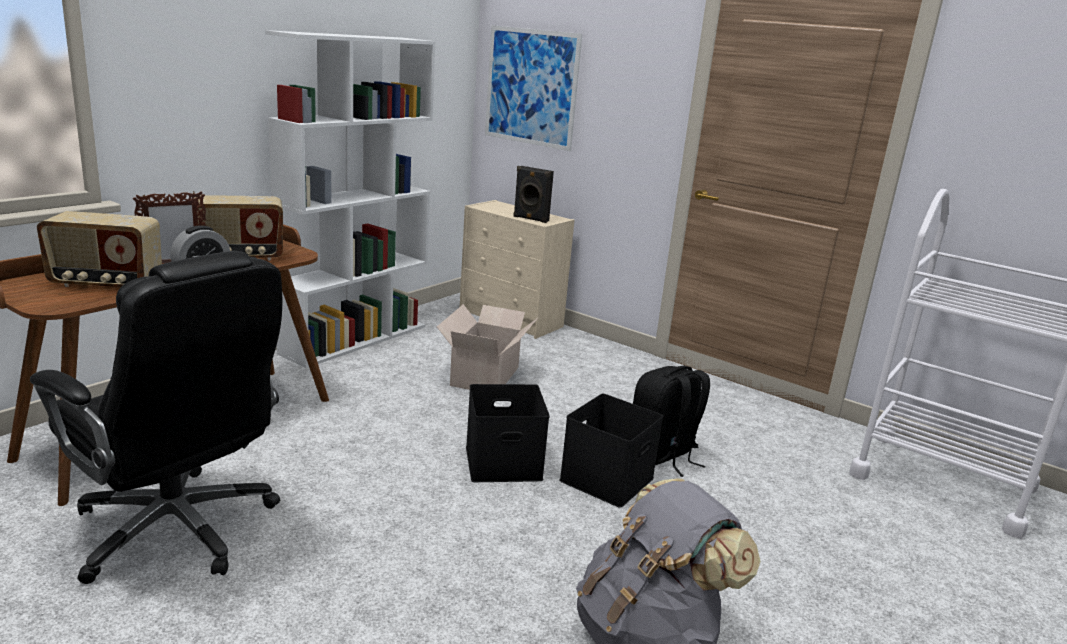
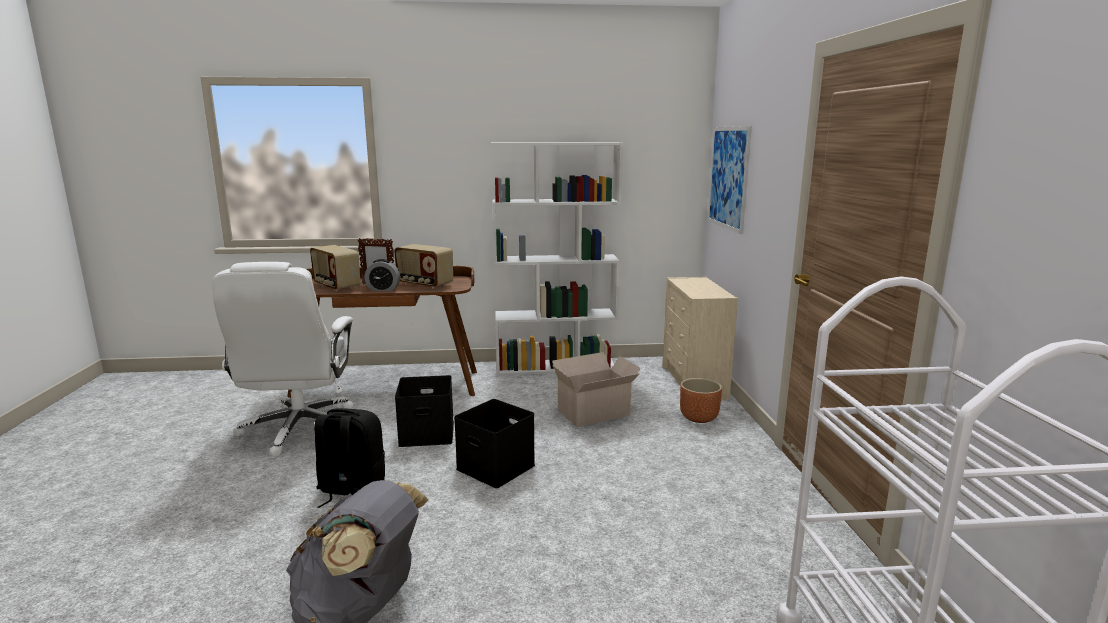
camera: 50 degrees right, 5 degrees down
black office chair [30,251,282,584] -> white office chair [212,262,353,457]
black speaker [513,166,554,223] -> none
black storage box [559,394,663,508] -> black storage box moved to [395,375,454,447]
black backpack [633,366,710,477] -> black backpack moved to [314,408,385,508]
none -> brown planter [680,378,722,423]

